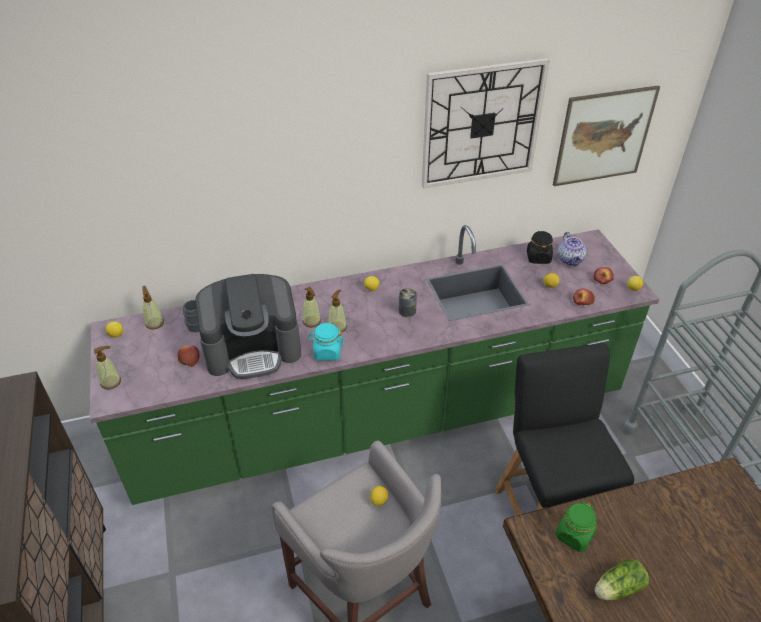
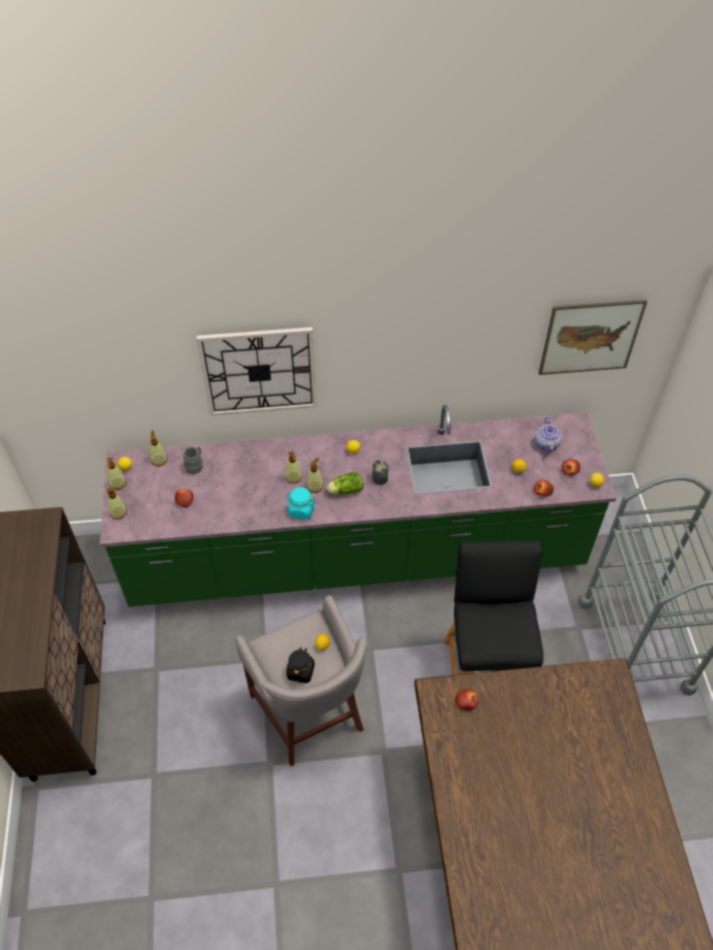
camera: 10 degrees right, 10 degrees up
coffee machine [195,274,301,379] -> none
wall clock [422,58,550,189] -> wall clock moved to [196,327,317,416]
black jar [527,231,553,264] -> black jar moved to [286,647,315,683]
green jar [555,501,597,552] -> apple [455,689,478,711]
lettuce [595,559,649,600] -> lettuce moved to [327,472,363,495]
none -> soap dispenser [108,458,126,490]

